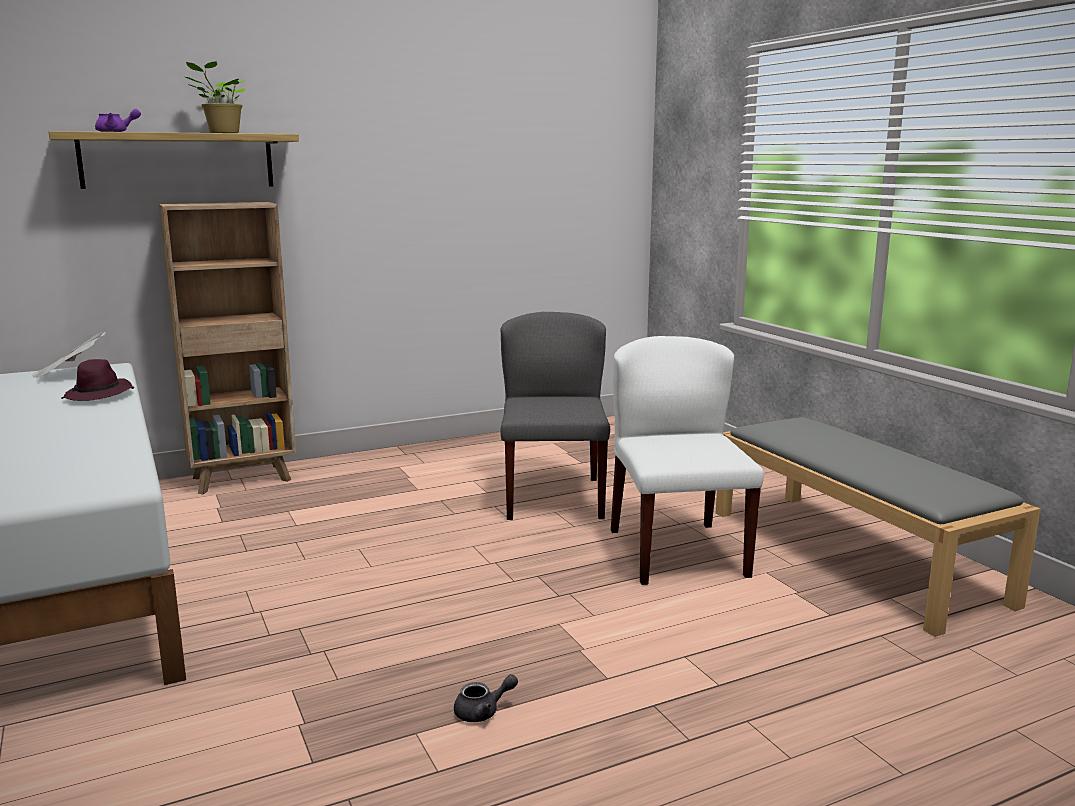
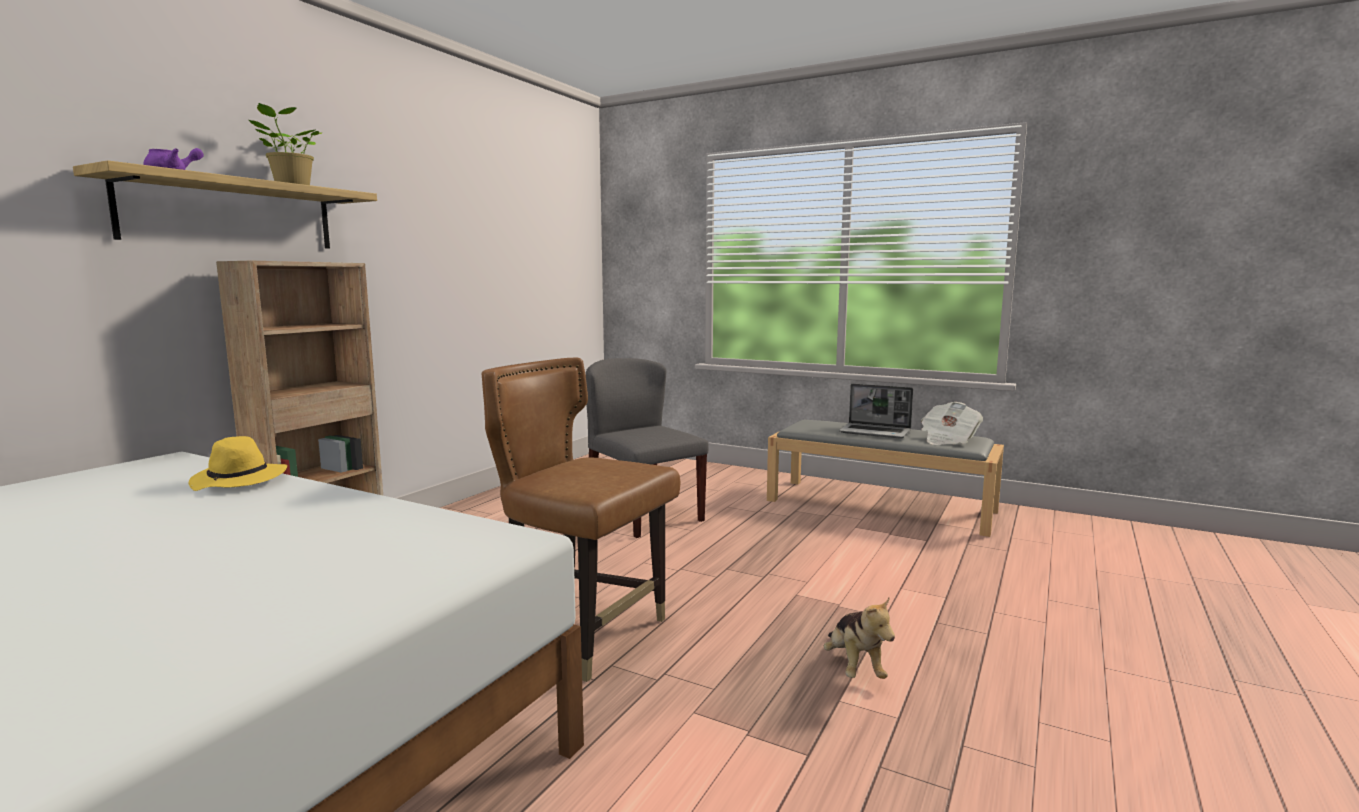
camera: 35 degrees left, 5 degrees down
newspaper [32,332,106,379] -> newspaper moved to [921,402,983,445]
purple hat [61,359,134,401] -> yellow hat [188,436,287,491]
grey teapot [454,674,518,722] -> plush toy [824,596,895,679]
white chair [611,336,764,585] -> none
none -> brown chair [482,357,680,682]
none -> laptop [839,384,913,439]

